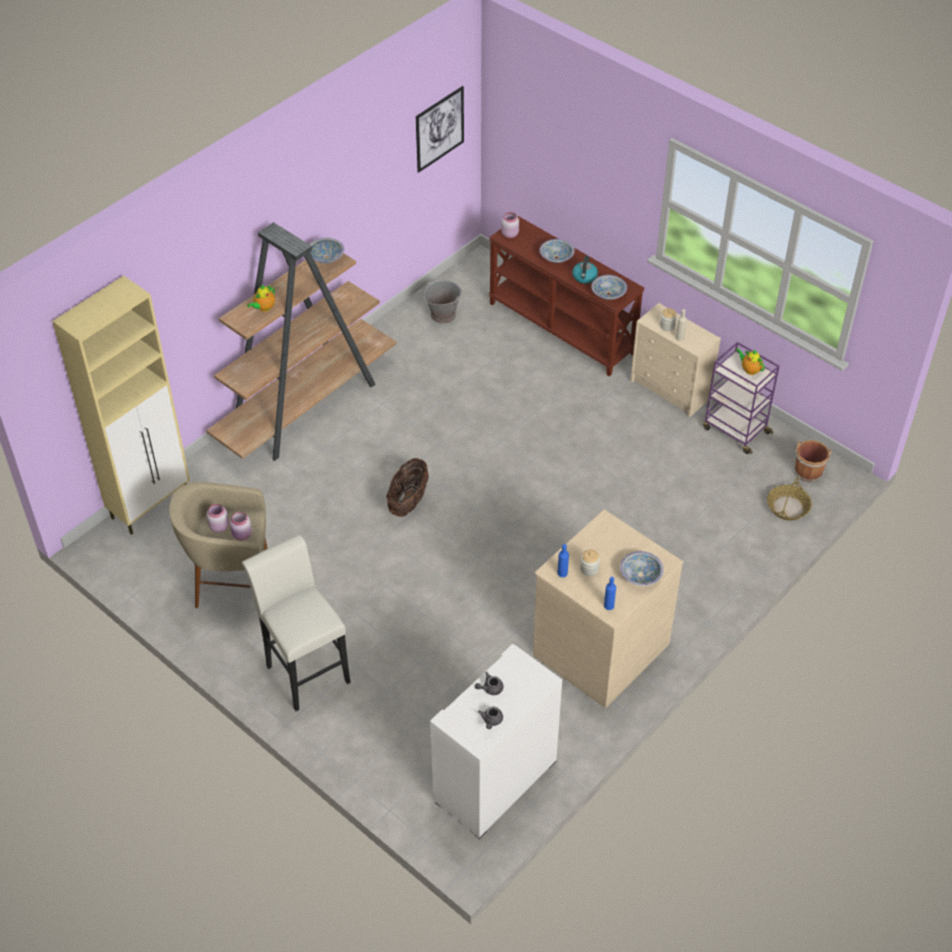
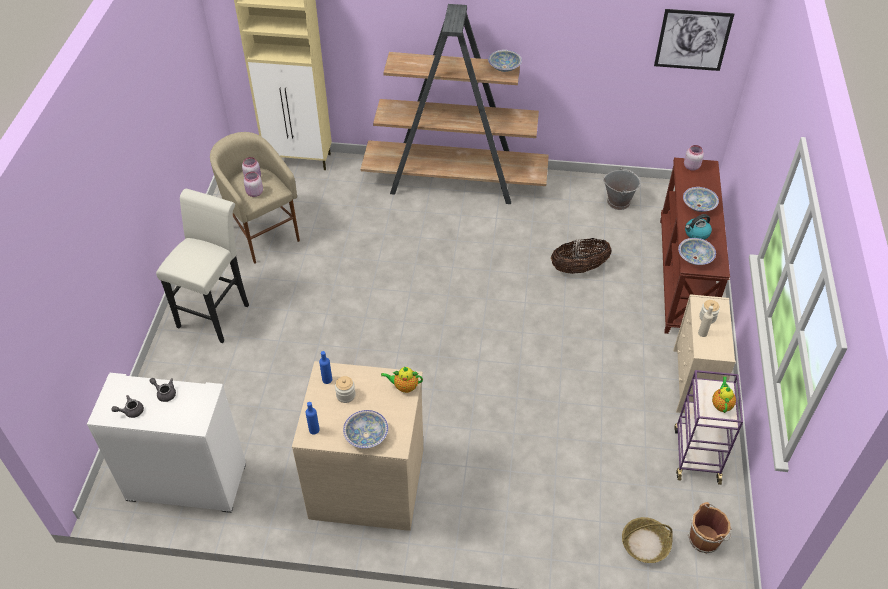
camera: 55 degrees right, 0 degrees up
teapot [247,285,275,312] -> teapot moved to [381,367,423,393]
basket [386,458,429,517] -> basket moved to [551,238,611,274]

